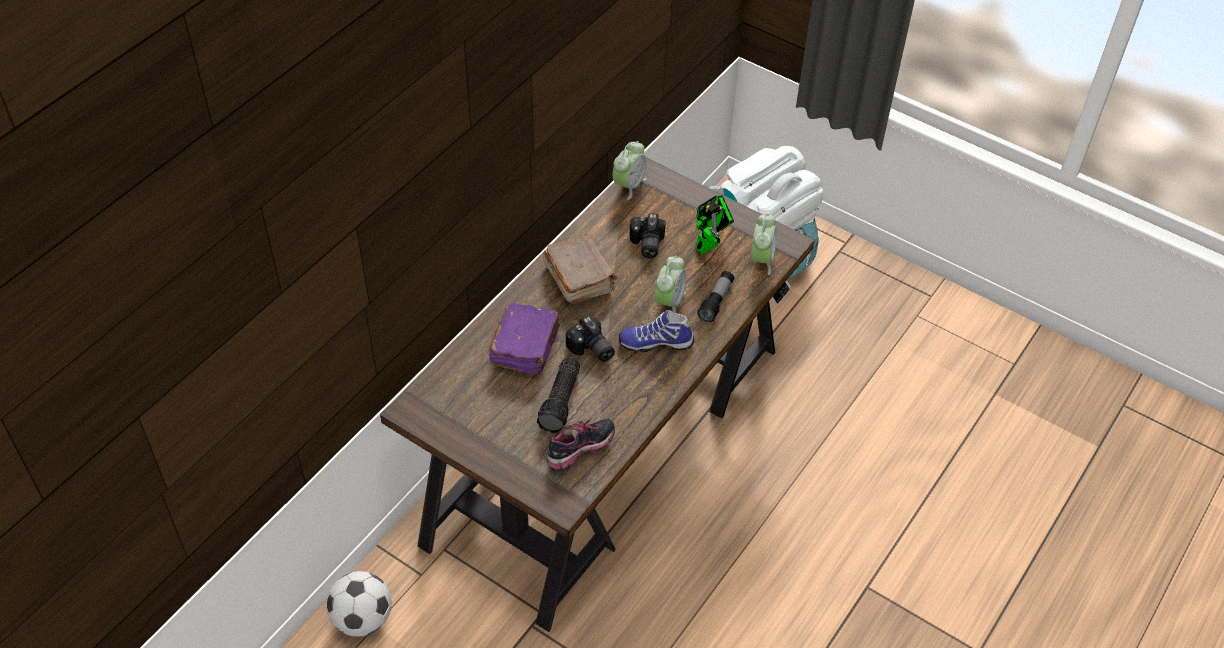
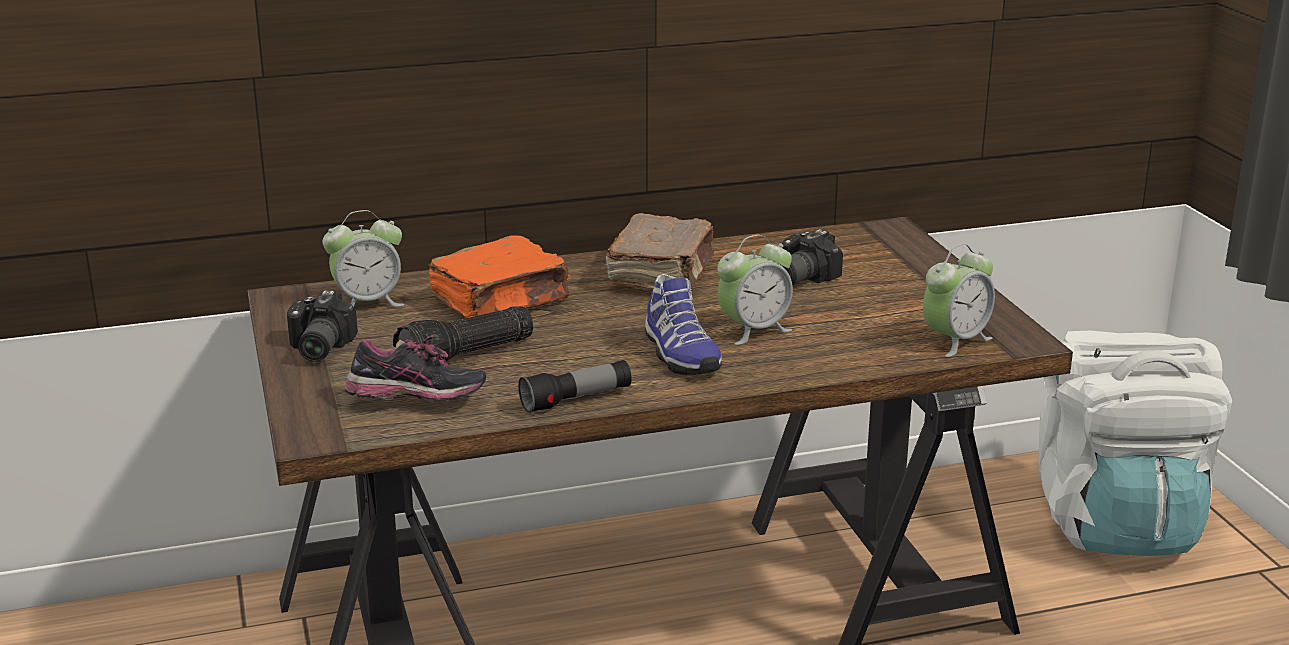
camera: 40 degrees right, 25 degrees down
football [326,571,392,637] -> none
purple book [489,302,560,374] -> orange book [428,235,570,318]
camera [566,316,615,362] -> camera moved to [287,290,358,362]
alarm clock [613,141,647,200] -> alarm clock moved to [323,210,404,307]
shoe [619,310,694,352] -> shoe turned 150 degrees counterclockwise [645,274,722,375]
toy robot [695,195,734,254] -> none
flashlight [697,271,734,322] -> flashlight moved to [518,360,632,413]

